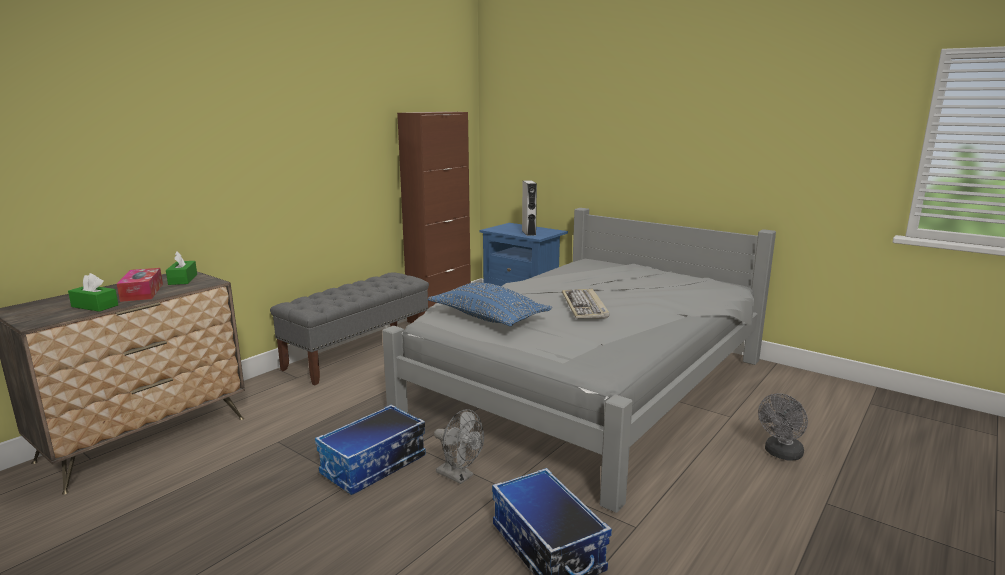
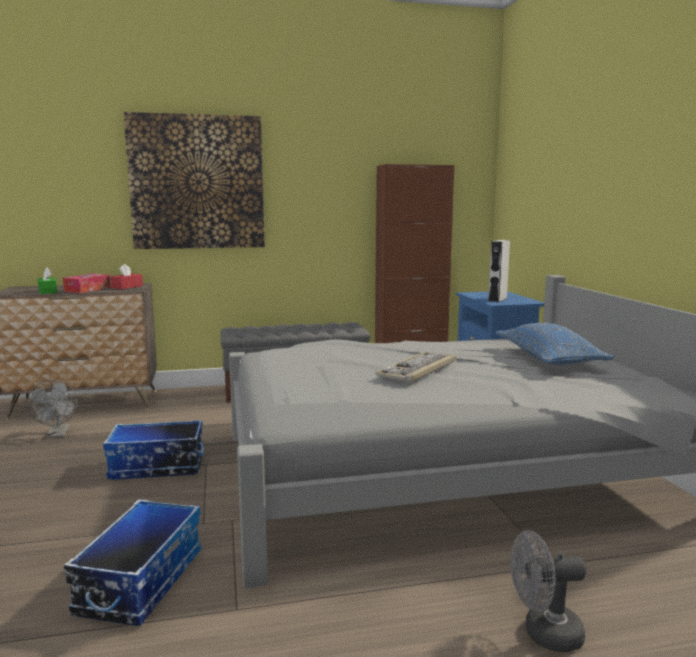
camera: 40 degrees right, 5 degrees down
green tissue box [166,251,197,285] -> red tissue box [111,264,143,289]
blue pillow [428,282,552,326] -> blue pillow moved to [496,323,615,365]
grey fan [434,409,484,484] -> grey fan moved to [27,379,77,438]
none -> picture [124,112,265,249]

